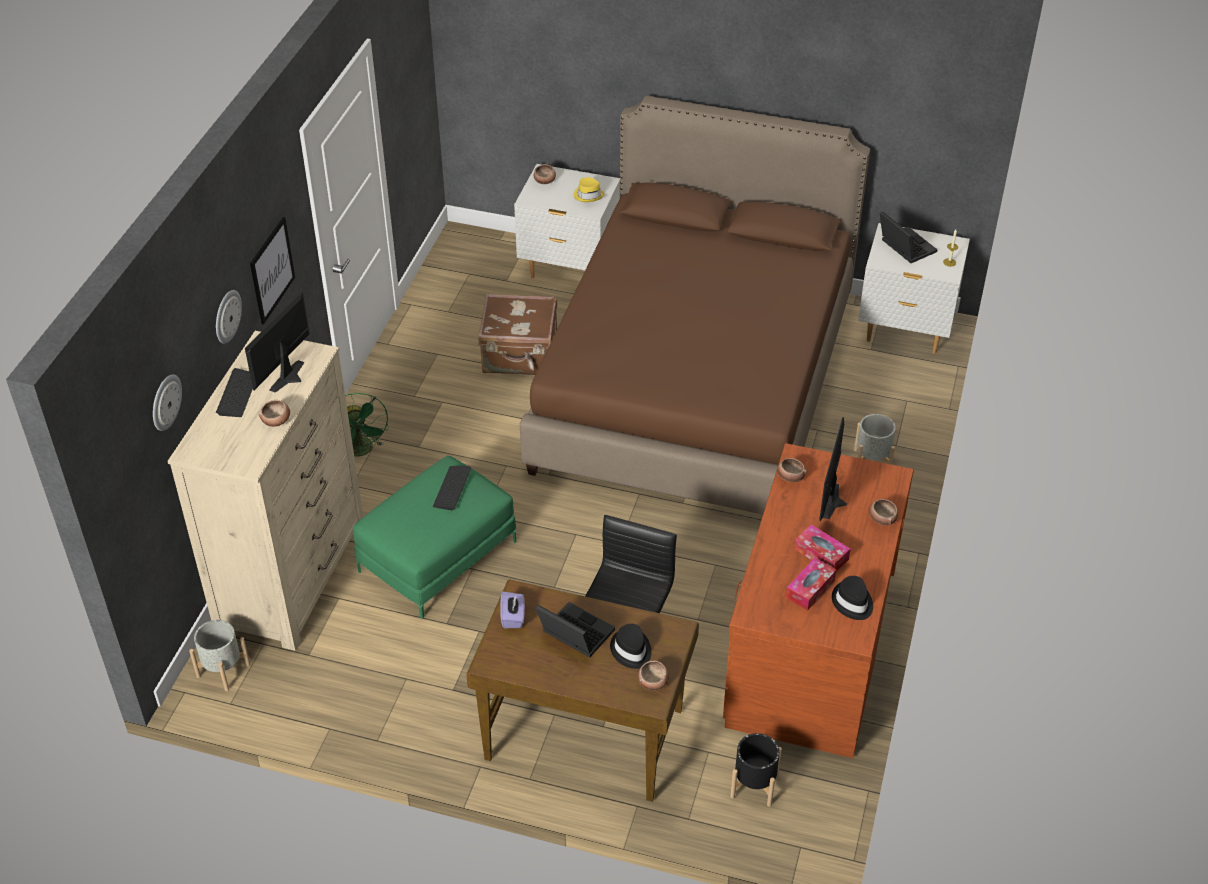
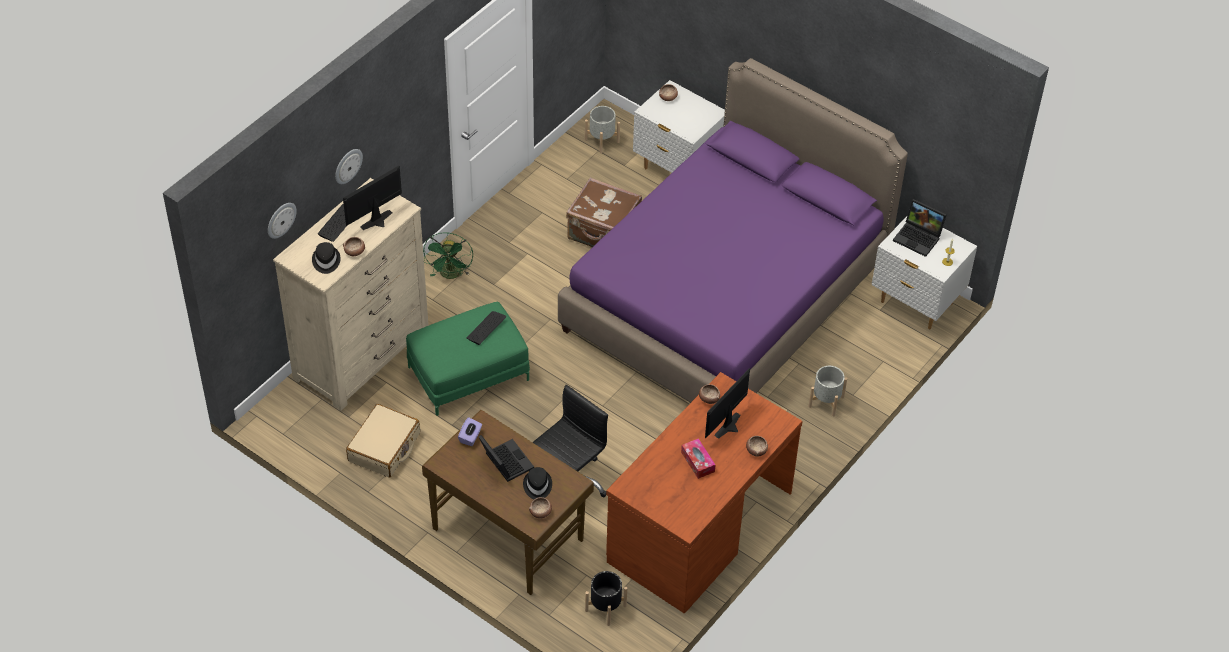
camera: 20 degrees right, 5 degrees up
grey planter [189,620,250,691] -> grey planter moved to [585,106,620,153]
picture [250,217,295,325] -> none
brown bed [520,96,870,515] -> purple bed [558,58,908,403]
yellow hat [574,177,604,202] -> none
tissue box [786,558,836,611] -> none
black hat [832,576,873,620] -> black hat moved to [312,242,340,274]
laptop [880,212,937,263] -> laptop turned 135 degrees clockwise [893,199,947,257]
none -> beige suitcase [346,404,420,478]

